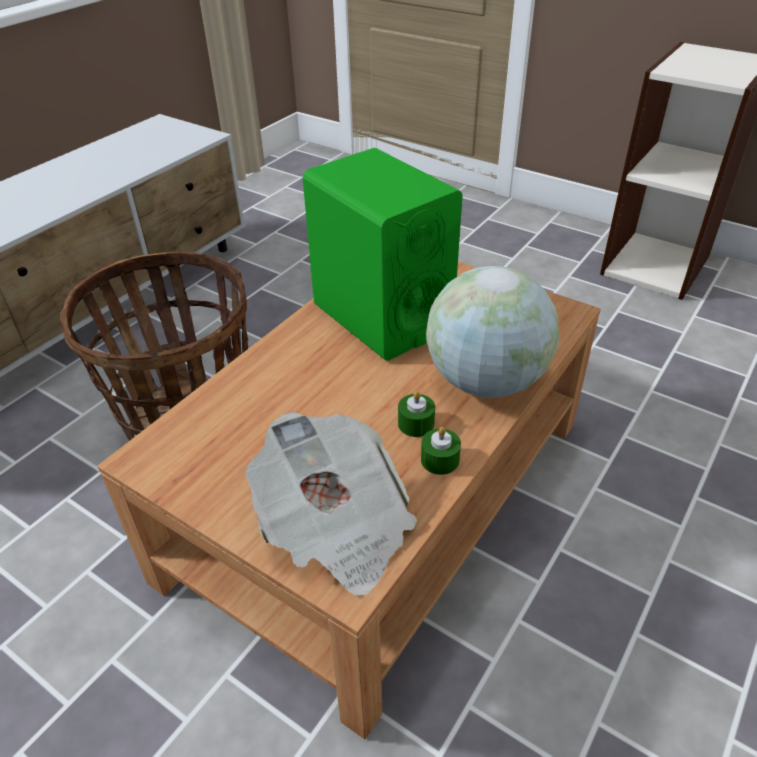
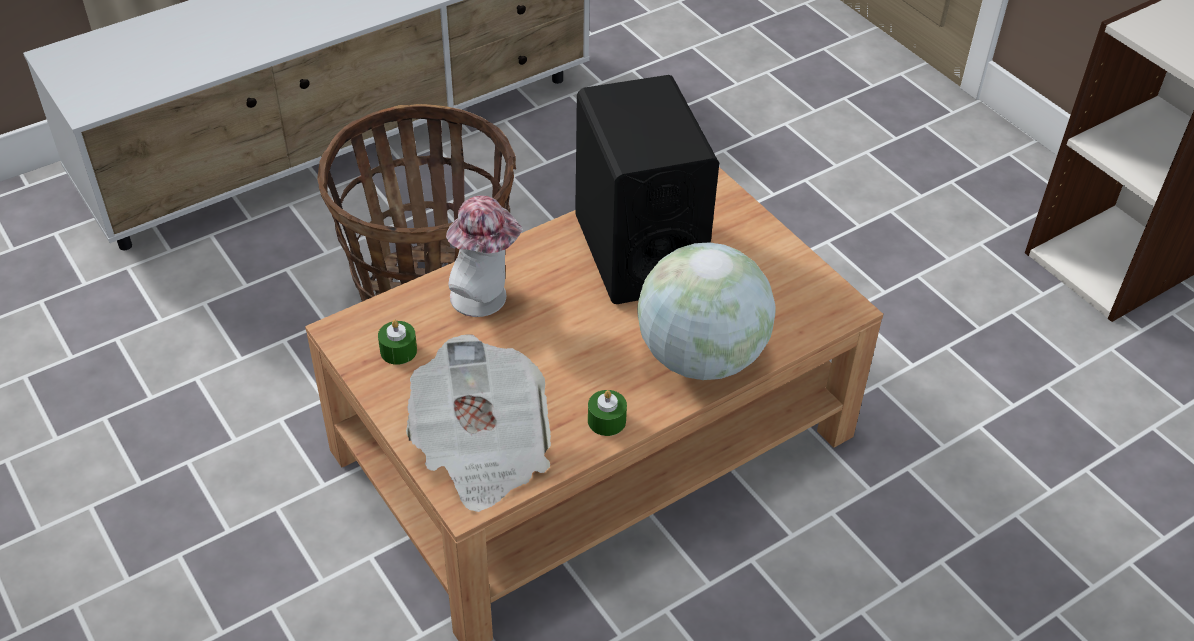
camera: 20 degrees right, 5 degrees up
green speaker [303,148,463,361] -> black speaker [575,75,719,304]
green candle [398,391,435,437] -> green candle moved to [378,320,417,365]
none -> hat [446,195,523,317]

